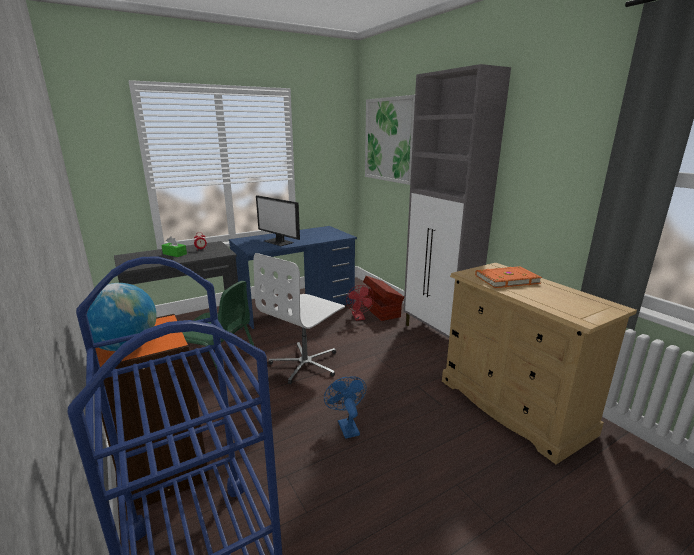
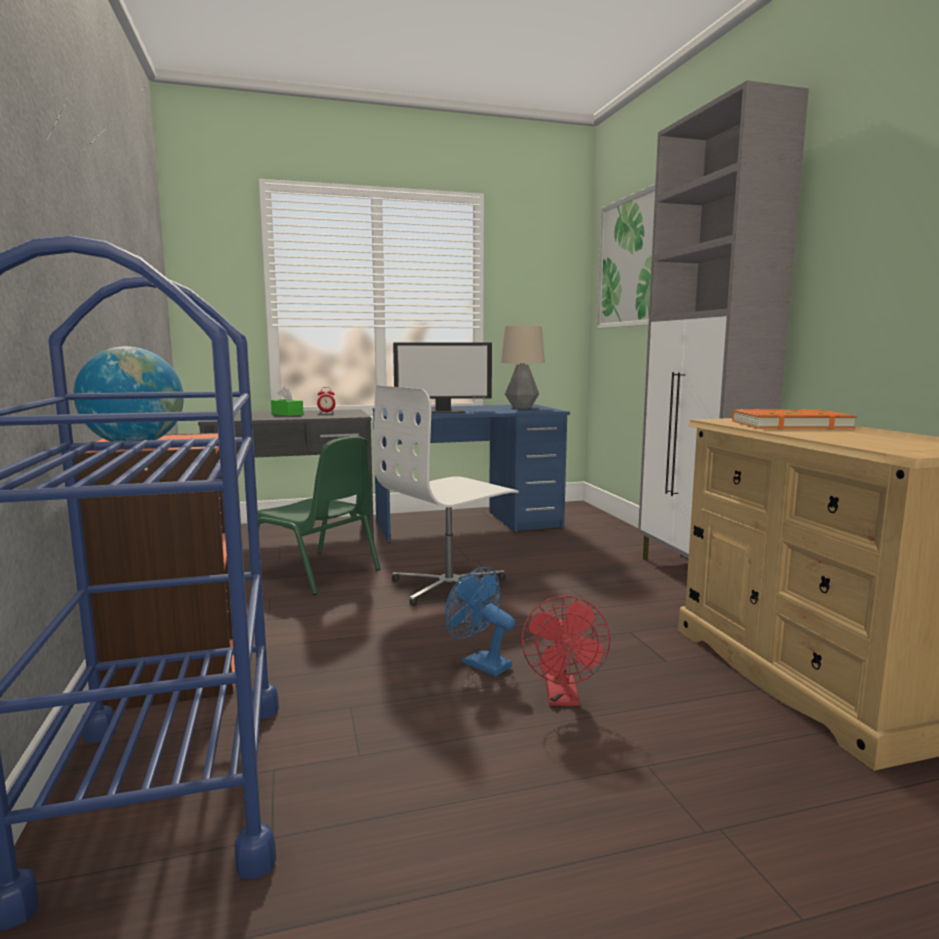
camera: 15 degrees right, 10 degrees down
monitor [256,195,300,246] -> monitor turned 60 degrees counterclockwise [393,342,492,413]
blue fan [324,376,367,439] -> blue fan turned 45 degrees counterclockwise [446,567,515,676]
red fan [346,285,374,321] -> red fan moved to [521,595,611,706]
brown storage box [361,276,404,321] -> none
none -> table lamp [500,325,545,409]

